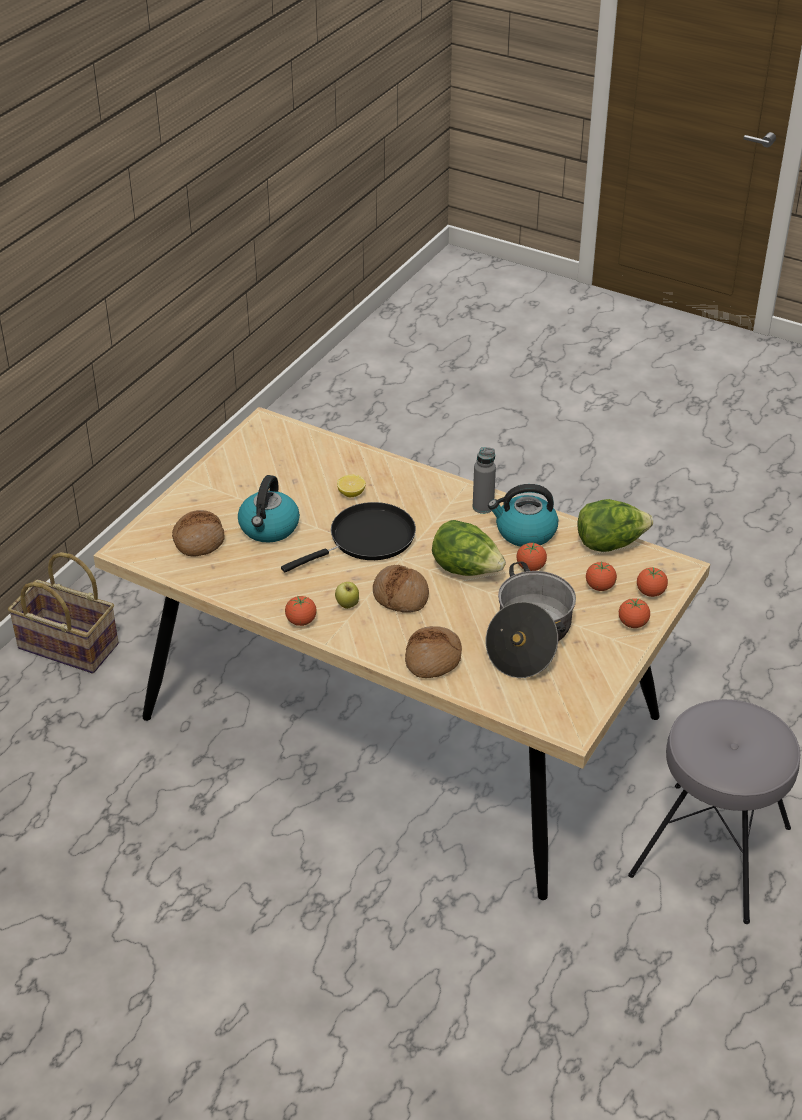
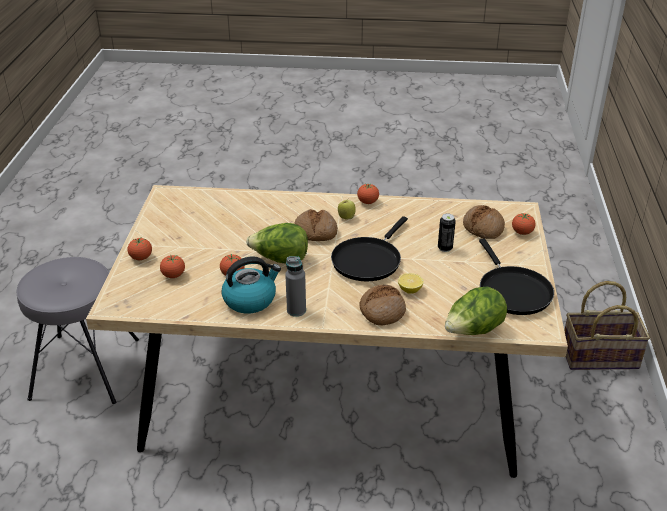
camera: 155 degrees right, 5 degrees down
kettle [238,475,300,543] -> can [438,213,456,252]
bread [405,626,462,678] -> bread moved to [359,285,406,326]
cooking pot [486,561,576,678] -> none
lettuce [577,499,653,552] -> lettuce moved to [445,286,507,335]
tomato [637,567,668,597] -> tomato moved to [512,213,536,235]
none -> black frying pan [479,238,554,315]

